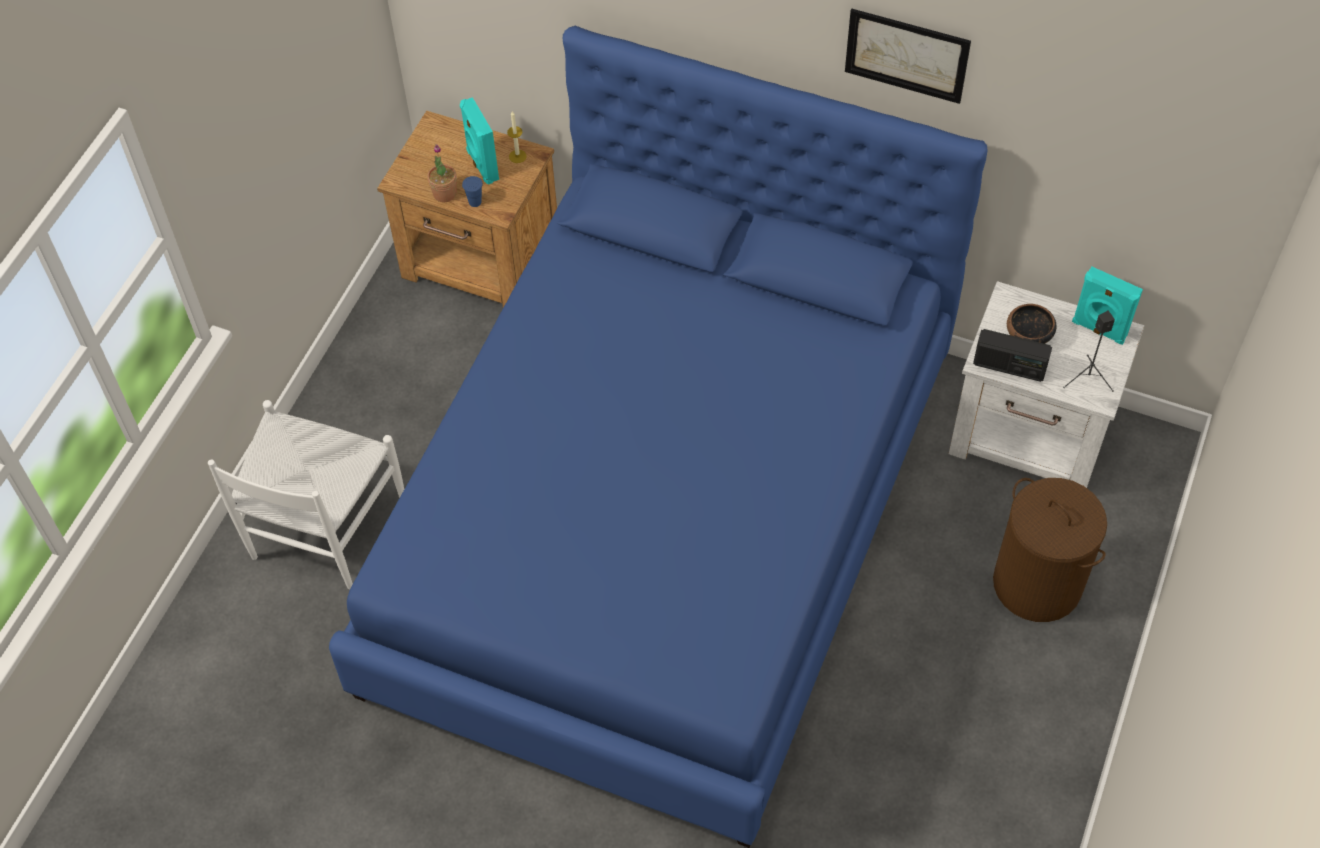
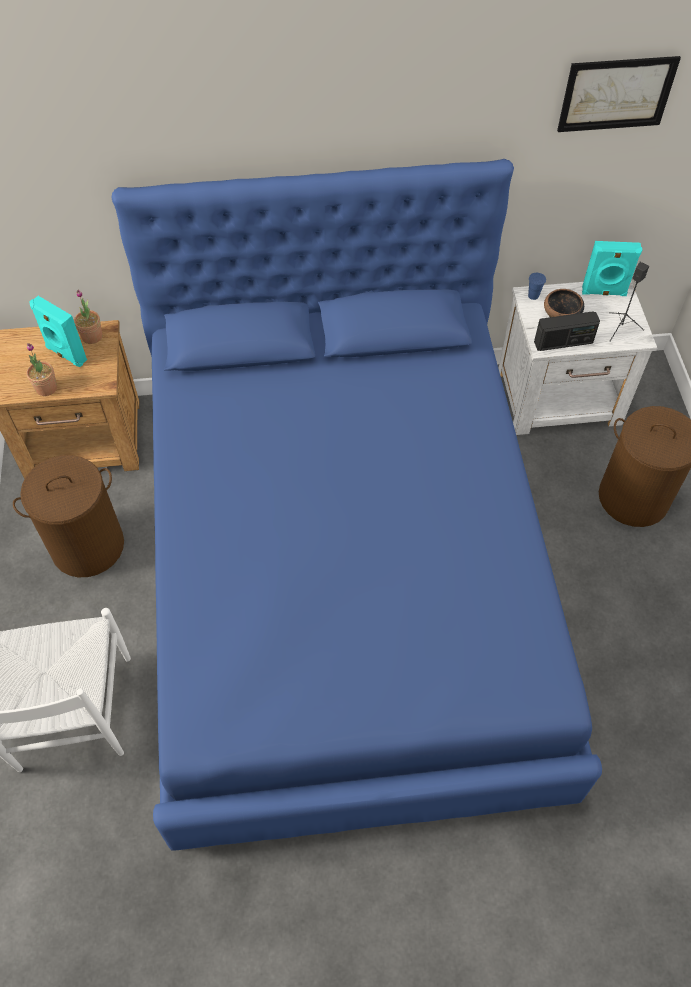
camera: 30 degrees left, 0 degrees up
blue cup [462,176,483,207] -> blue cup moved to [528,273,546,300]
candle [507,111,527,163] -> potted plant [74,289,102,344]
picture [845,9,971,104] -> picture moved to [557,56,681,132]
none -> brown laundry basket [13,455,124,577]

